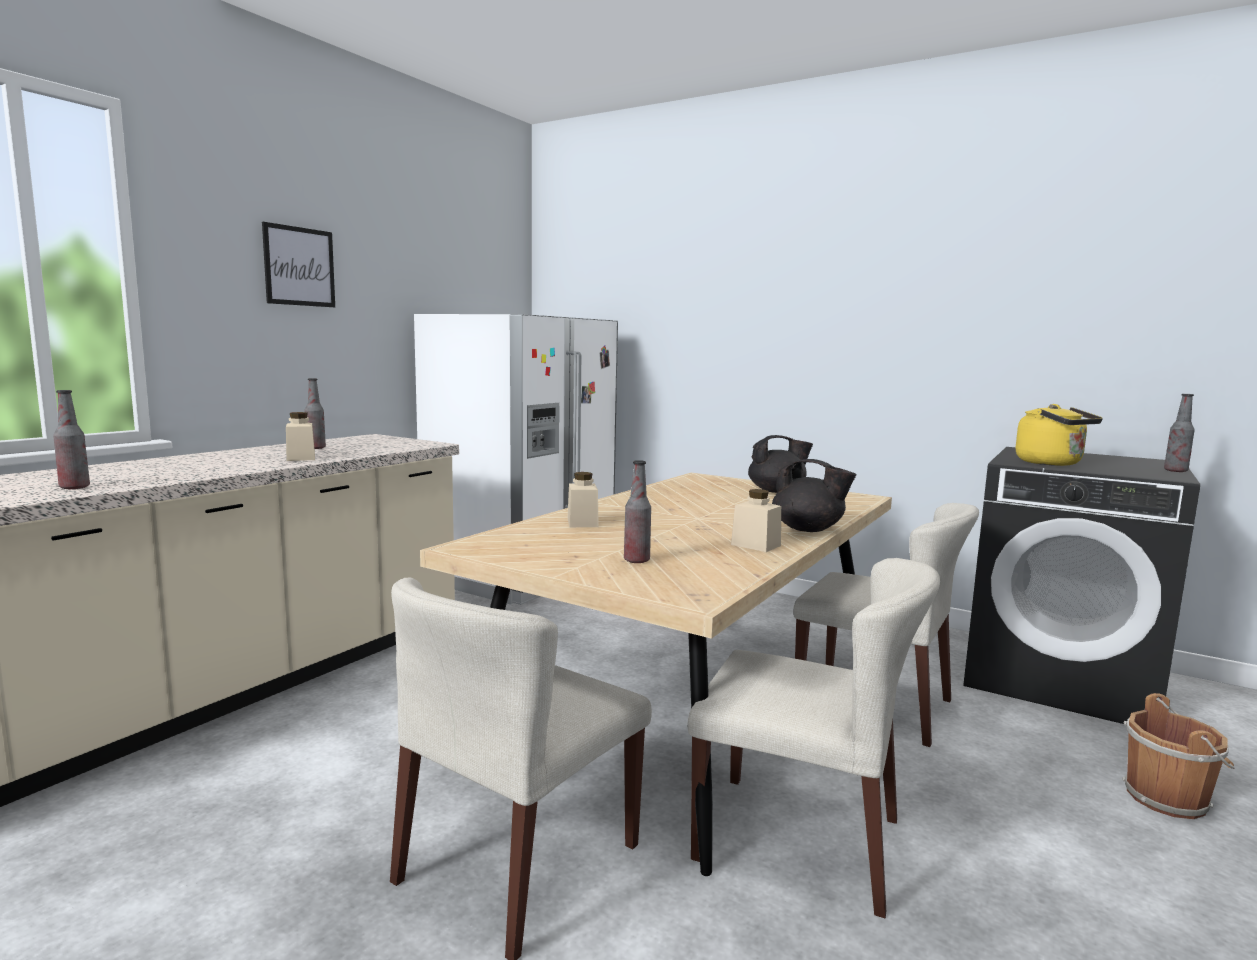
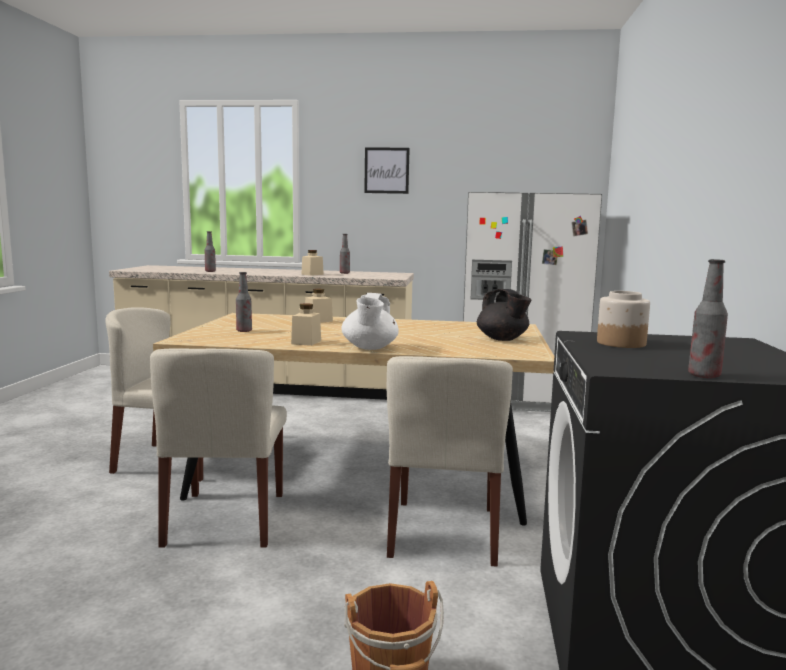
camera: 65 degrees right, 0 degrees up
black teapot [772,459,856,532] -> white teapot [341,293,399,350]
yellow kettle [1015,404,1103,466] -> jar [597,291,650,348]

